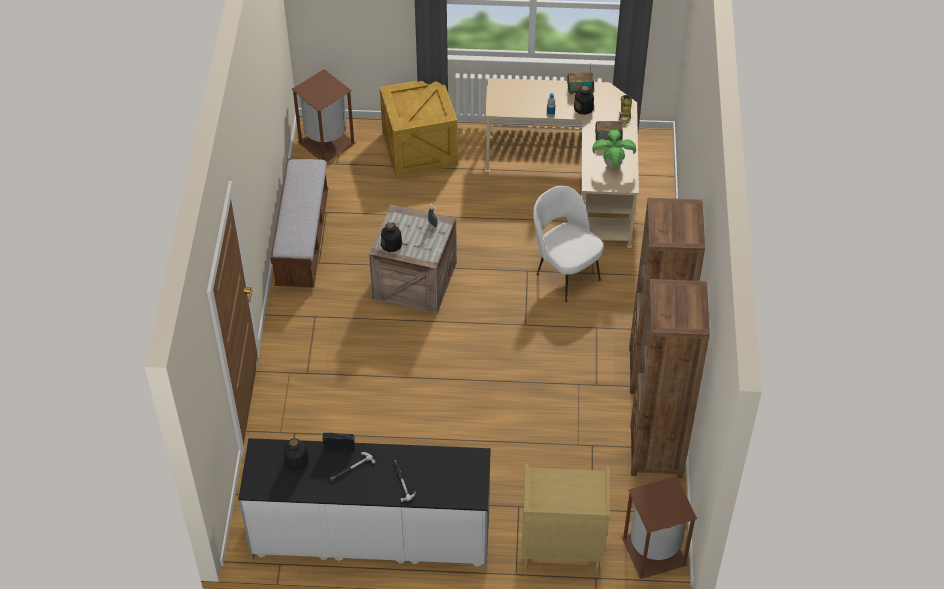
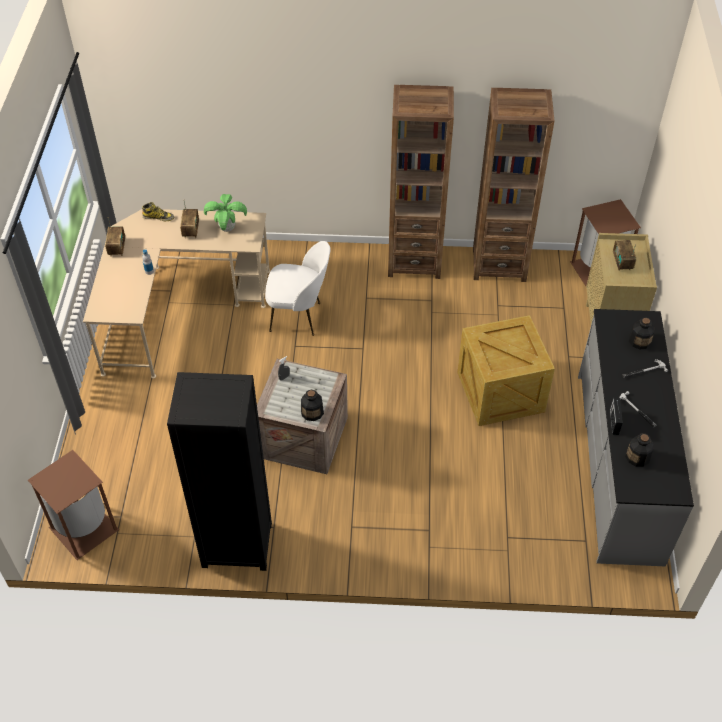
camera: 90 degrees left, 0 degrees up
bench [270,158,328,287] -> black bookcase [167,372,272,571]
crate [380,81,458,177] -> crate moved to [457,315,555,426]
white chair [533,186,603,302] -> white chair turned 135 degrees counterclockwise [265,241,331,336]
bottle [574,86,594,115] -> bottle moved to [629,317,654,350]
none -> radio [613,240,636,271]

